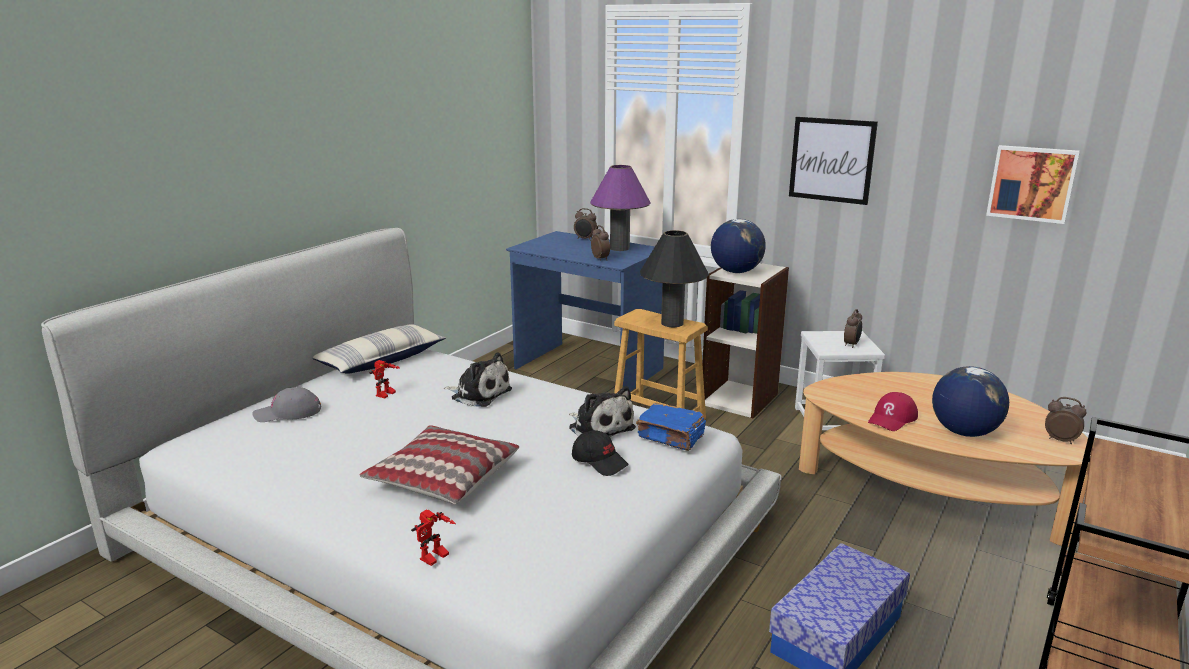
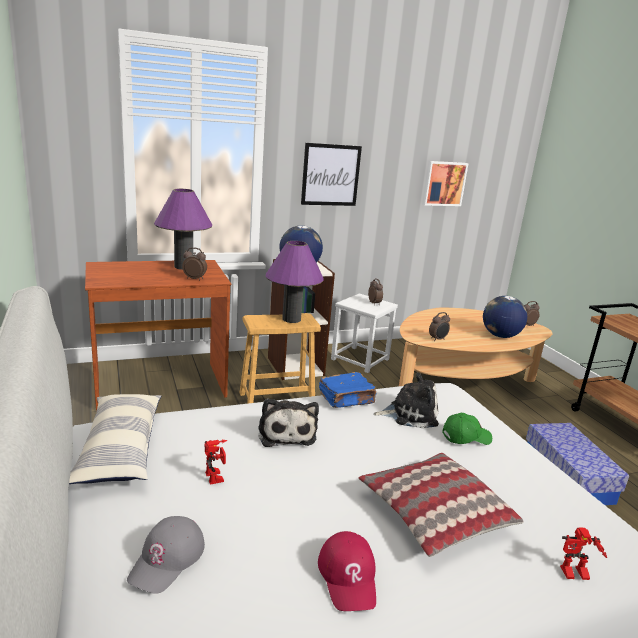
camera: 55 degrees left, 0 degrees up
toy robot [411,509,456,566] -> toy robot turned 105 degrees clockwise [560,527,607,580]
plush toy [444,352,512,407] -> plush toy turned 105 degrees clockwise [258,398,319,447]
blue desk [506,231,664,392] -> brown desk [85,260,231,411]
black cap [572,430,629,476] -> green cap [442,413,492,445]
alarm clock [574,208,597,241] -> alarm clock moved to [429,312,450,341]
blue book [636,403,706,451] -> blue book moved to [319,372,376,408]
black table lamp [640,230,709,327] -> purple table lamp [265,241,323,323]
red cap [868,392,918,431] -> red cap moved to [318,531,376,611]

